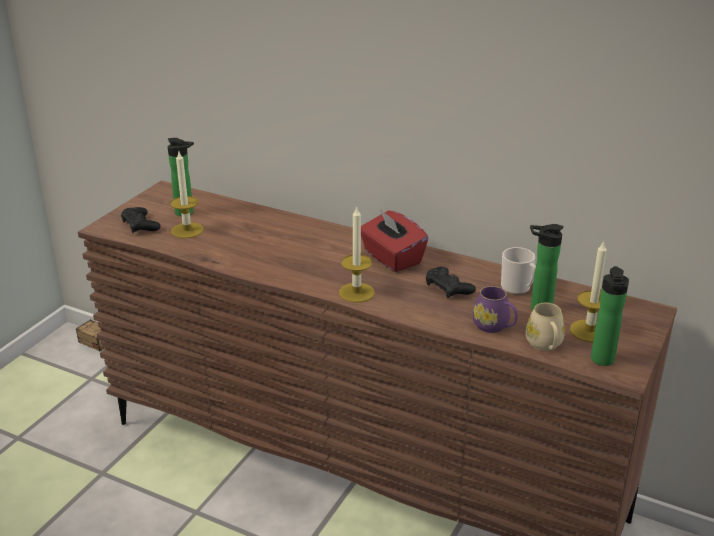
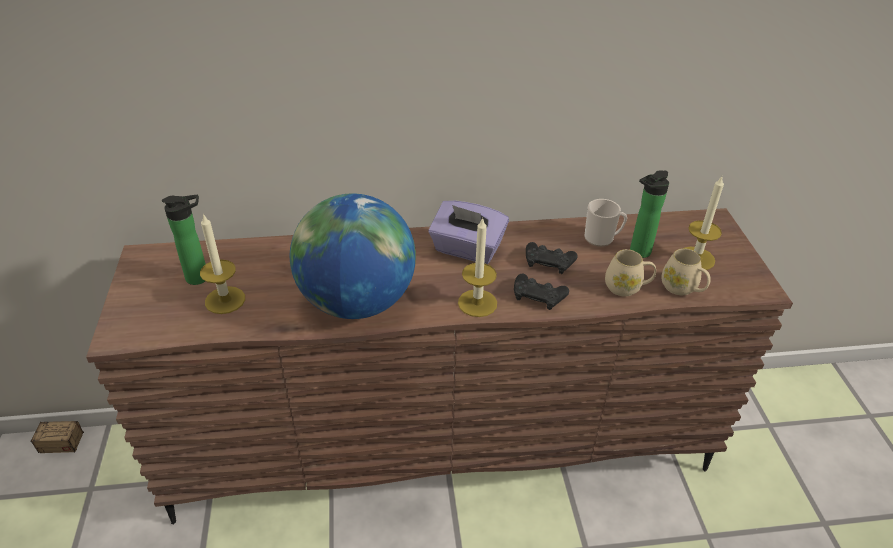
camera: 35 degrees left, 10 degrees up
black game controller [121,207,161,233] -> black game controller moved to [514,274,569,310]
red tissue box [361,209,428,272] -> purple tissue box [428,200,509,264]
purple mug [473,286,518,333] -> beige mug [605,249,656,297]
bottle [591,266,629,366] -> none
none -> globe [290,193,416,319]

